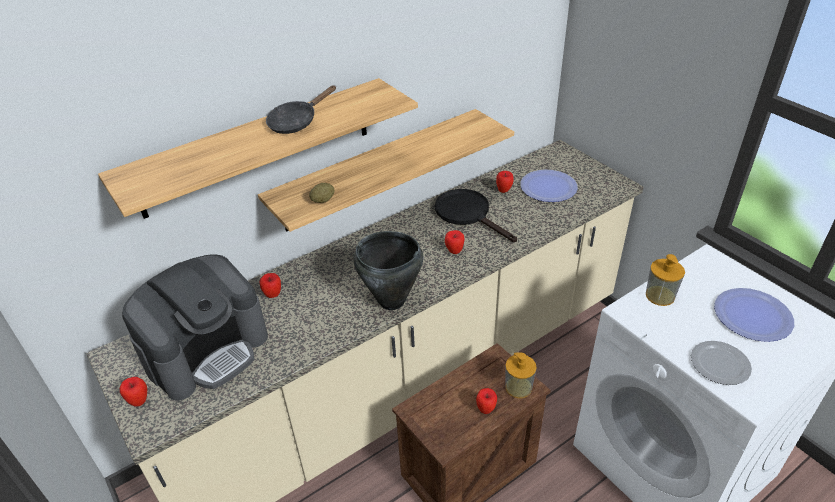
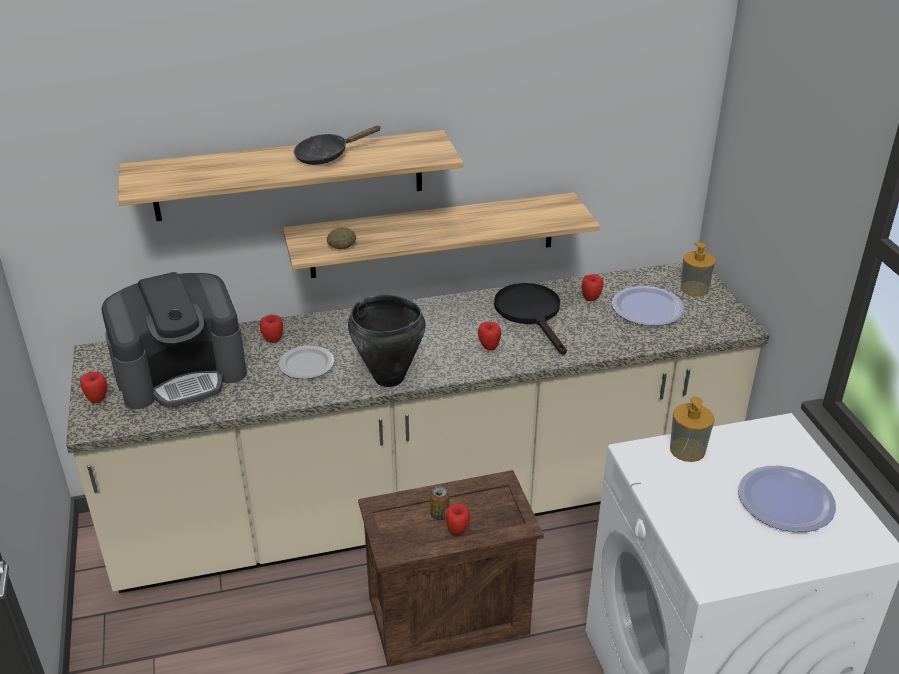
camera: 20 degrees right, 5 degrees down
soap dispenser [505,352,537,398] -> soap dispenser moved to [681,242,716,296]
plate [691,341,752,385] -> plate moved to [279,346,334,379]
none -> can [430,486,449,520]

